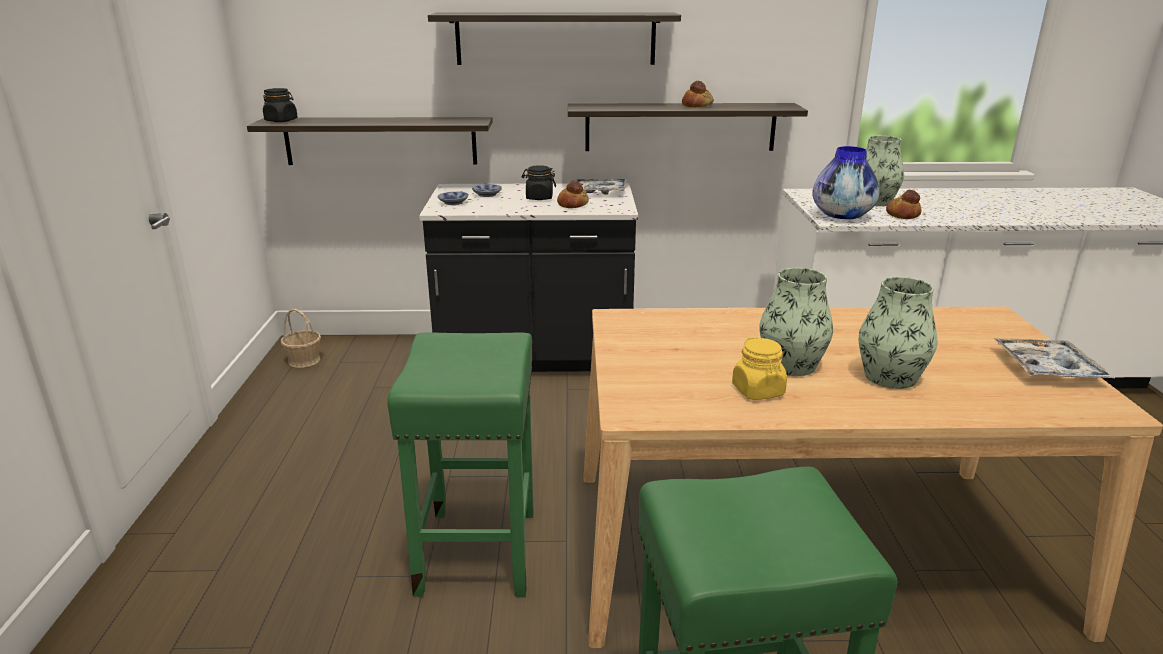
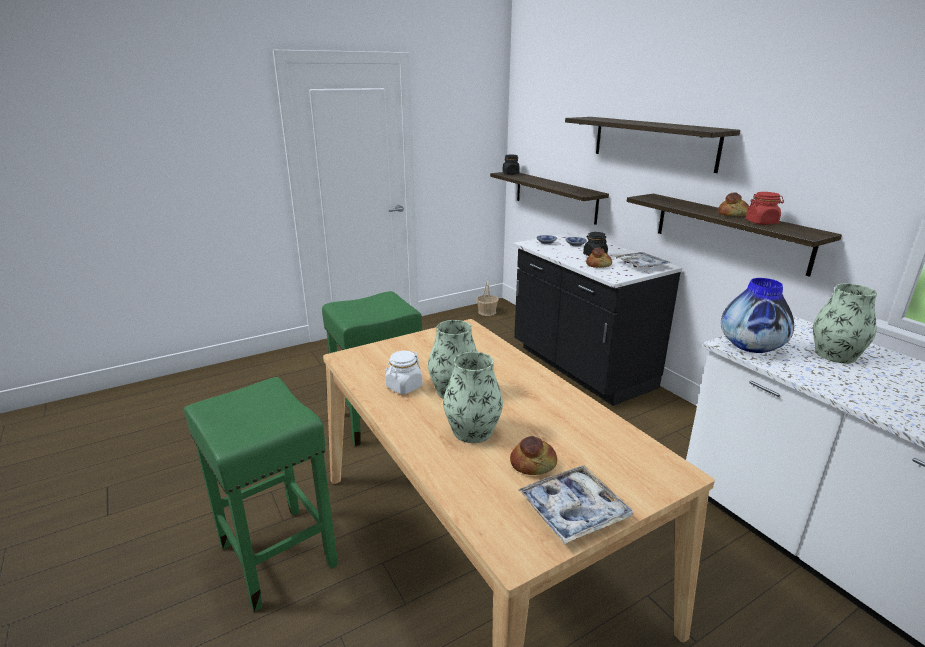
camera: 60 degrees right, 0 degrees up
yellow jar [732,337,787,400] -> white jar [385,351,423,394]
bread [886,190,921,219] -> bread moved to [510,436,557,475]
none -> red jar [746,192,784,225]

